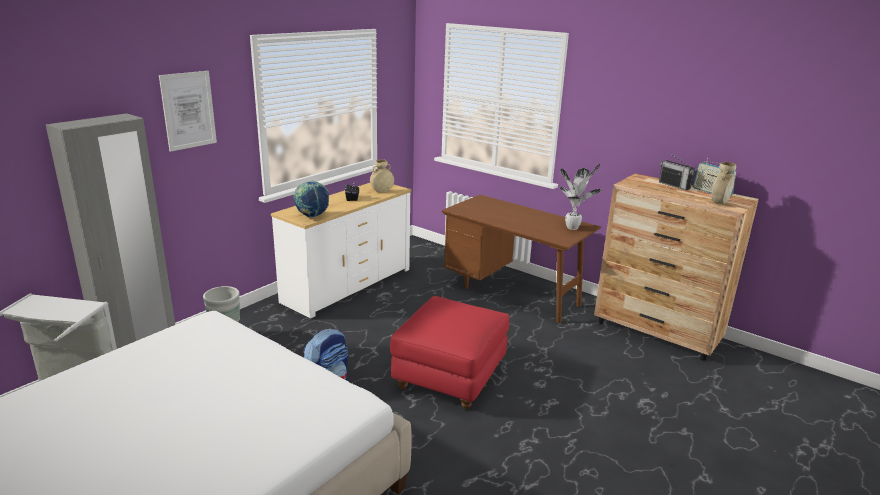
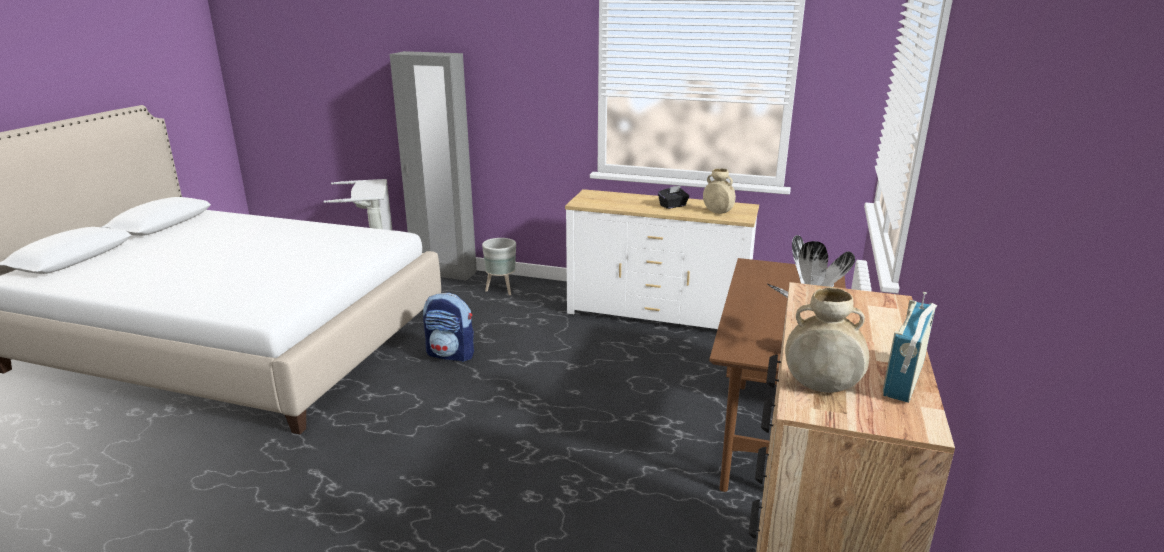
camera: 70 degrees right, 0 degrees up
picture [159,71,217,152] -> none
globe [294,181,329,218] -> none
red ottoman [390,296,509,409] -> none
radio [659,152,695,190] -> none

